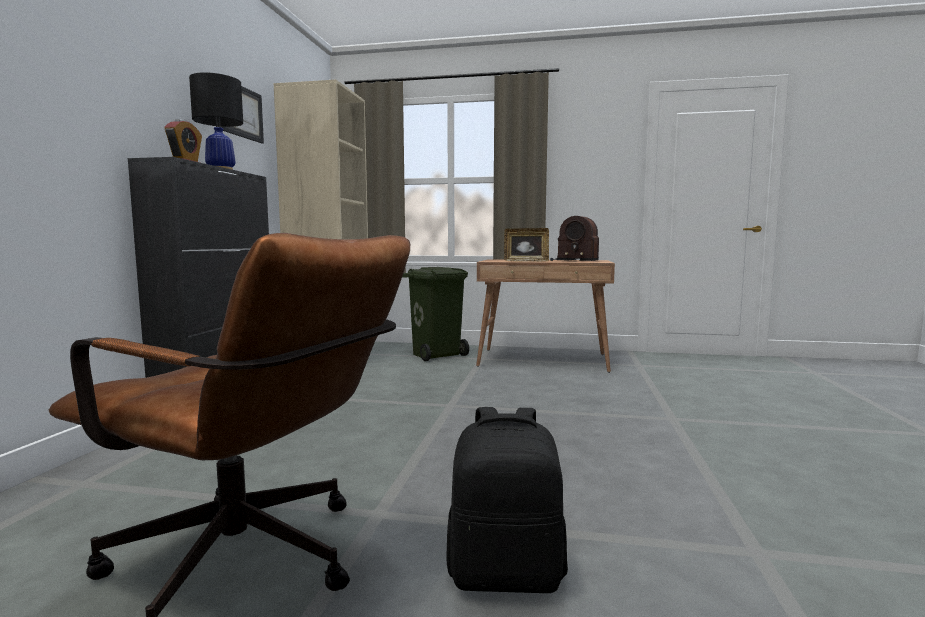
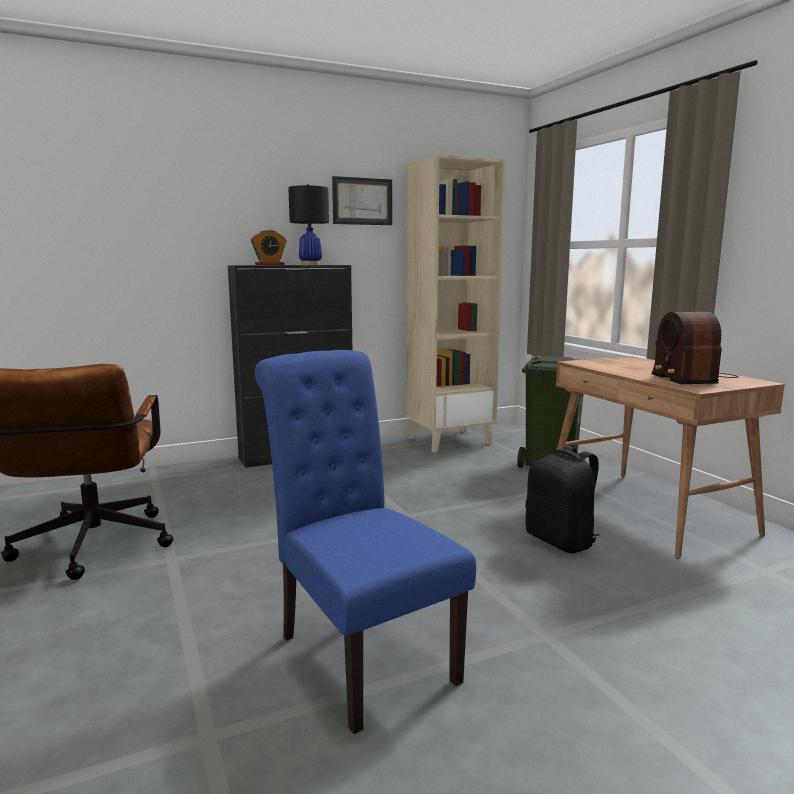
camera: 55 degrees right, 5 degrees up
black backpack [446,407,568,593] -> black backpack moved to [525,446,600,553]
picture frame [504,228,549,262] -> none
none -> blue chair [255,350,476,734]

